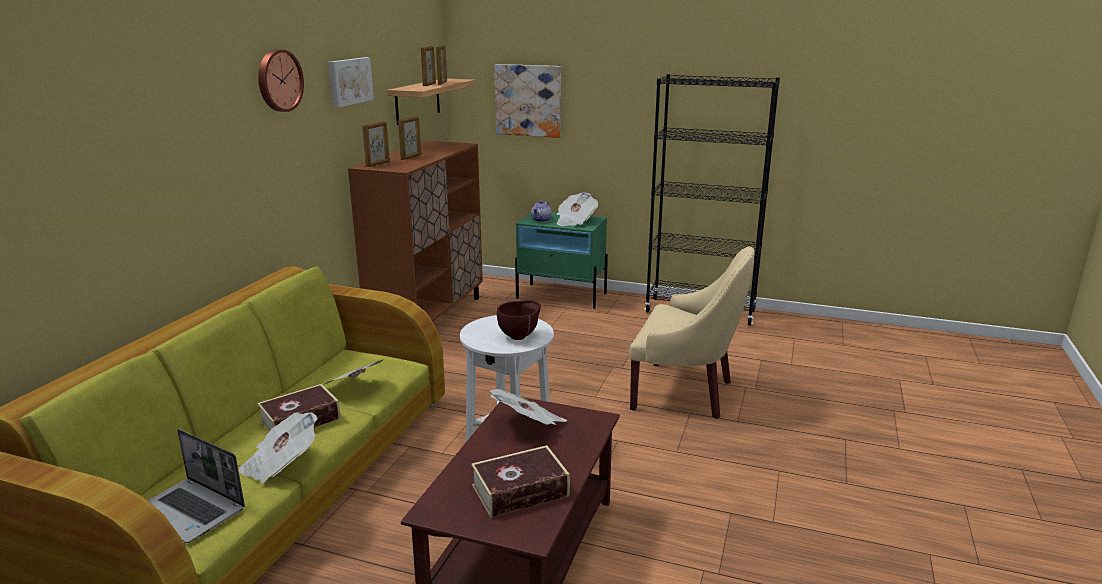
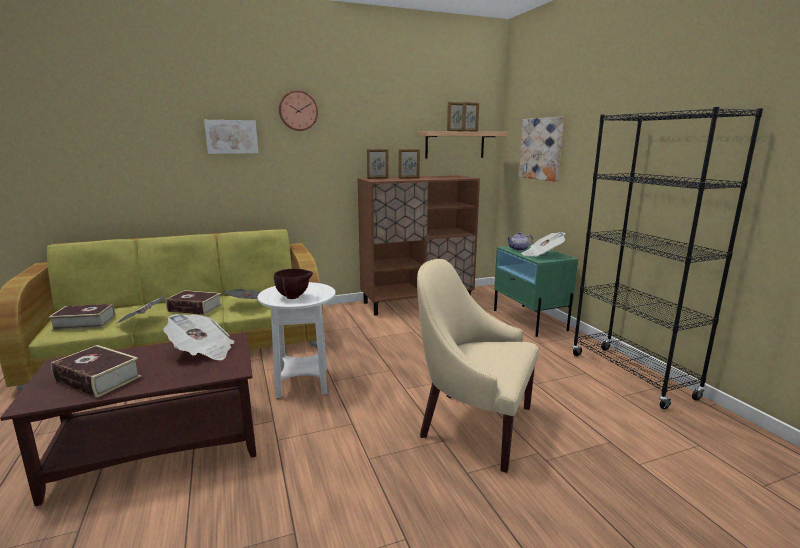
camera: 50 degrees right, 5 degrees down
laptop [147,429,245,543] -> book [48,304,116,331]
picture [328,57,374,107] -> picture moved to [204,120,258,154]
beige armchair [629,246,754,419] -> beige armchair turned 135 degrees clockwise [417,259,538,473]

